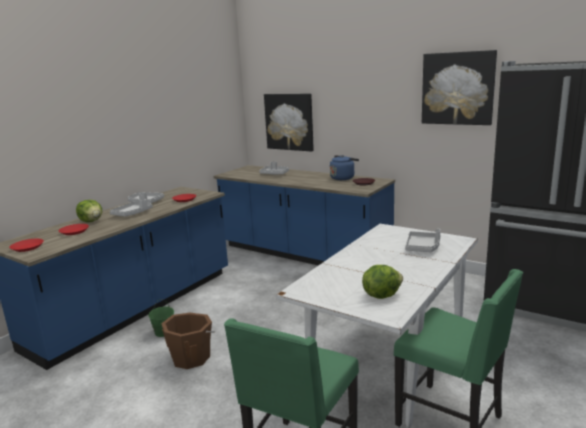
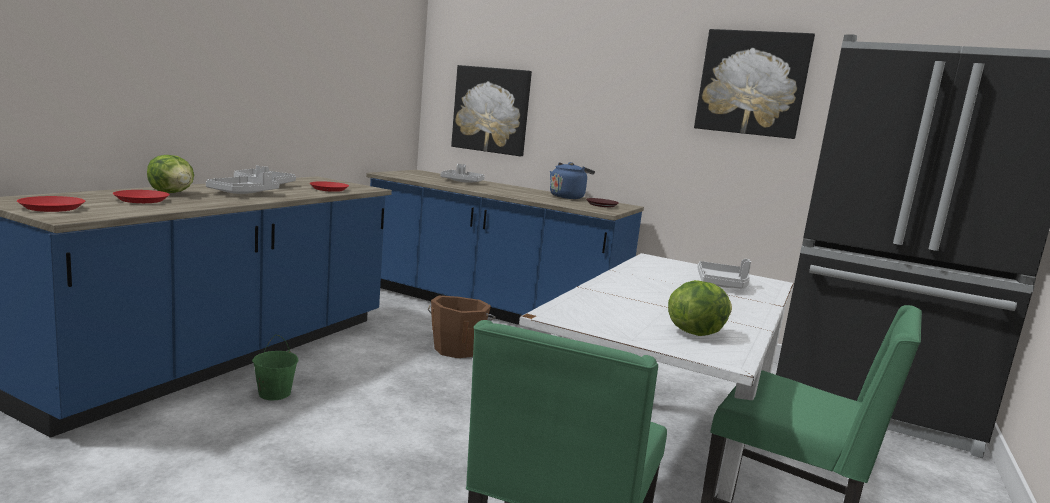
camera: 10 degrees left, 5 degrees down
brown bucket [161,313,215,369] -> brown bucket moved to [428,296,495,358]

